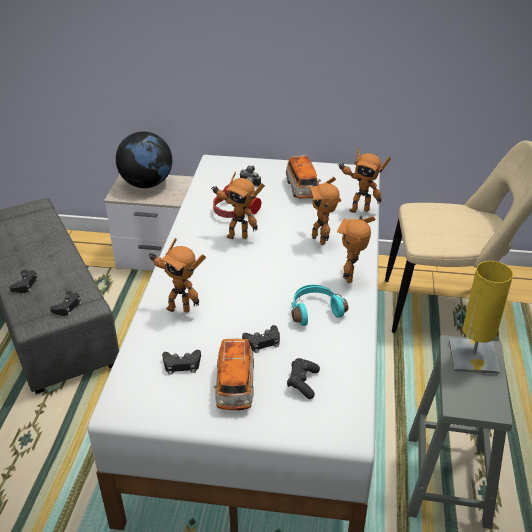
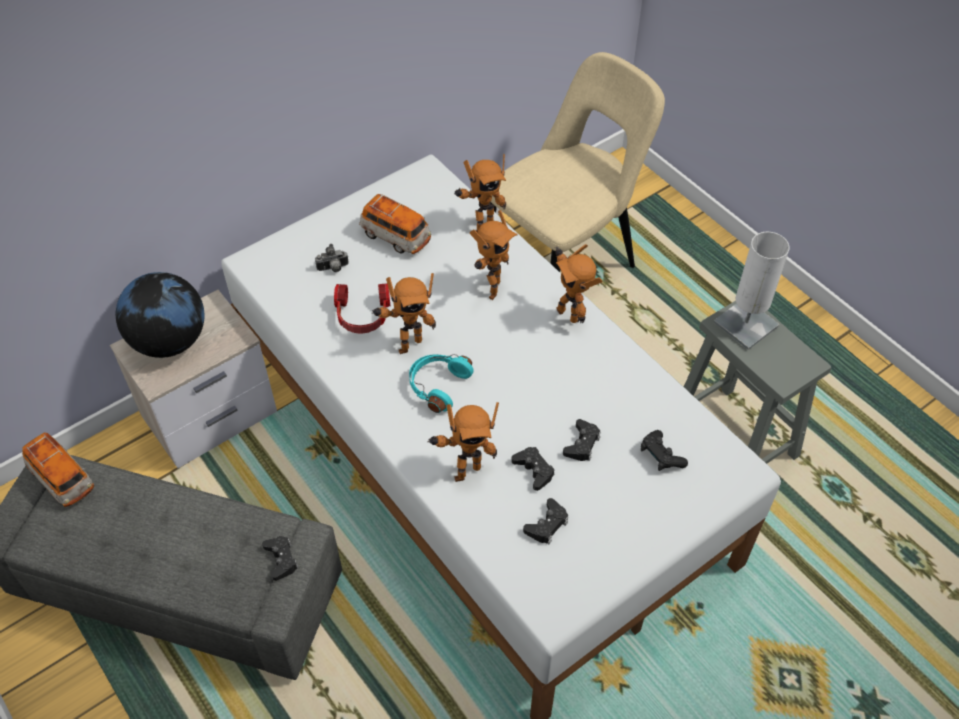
camera: 45 degrees left, 15 degrees up
black game controller [10,270,39,293] -> black game controller moved to [511,447,554,491]
toy car [214,339,254,411] -> toy car moved to [22,432,94,507]
turquoise headphones [291,285,348,326] -> turquoise headphones moved to [409,354,474,413]
toy robot [309,177,341,245] -> toy robot turned 90 degrees counterclockwise [470,210,518,300]
yellow table lamp [449,261,513,374] -> white table lamp [713,232,790,350]

